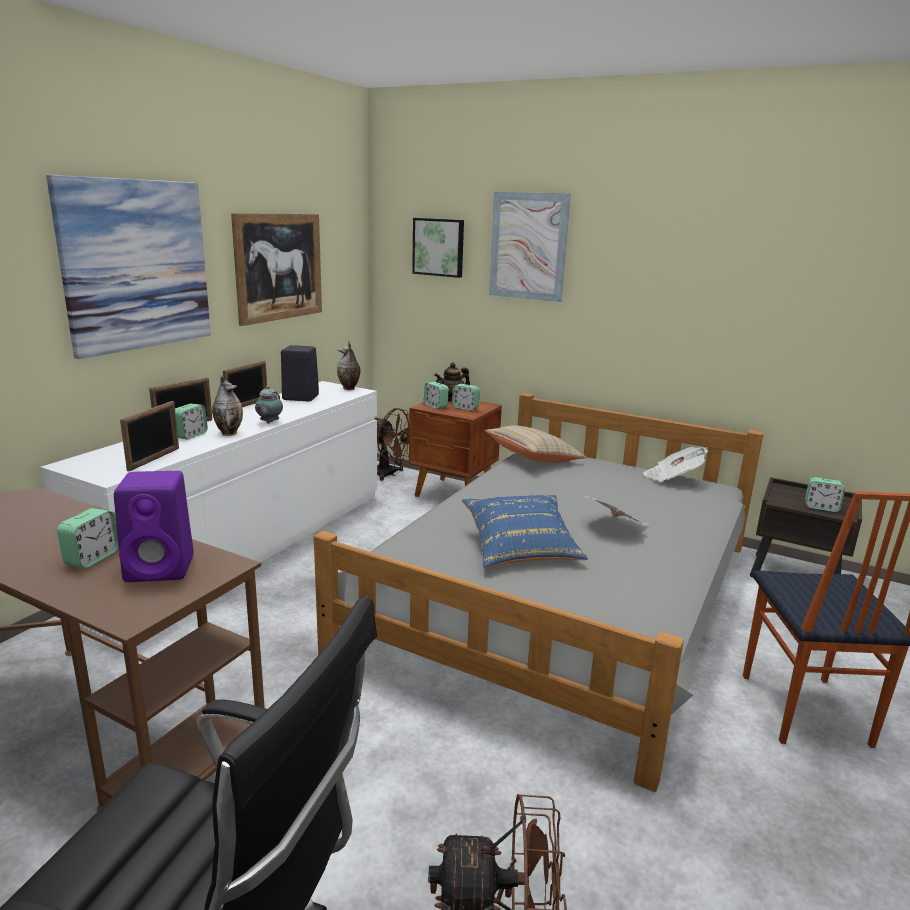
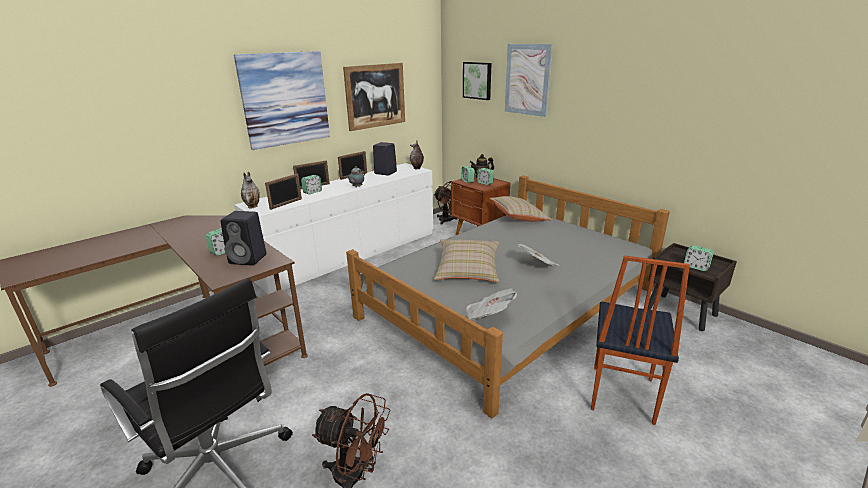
camera: 20 degrees right, 5 degrees up
purple speaker [114,471,194,582] -> black speaker [221,211,267,266]
vase [212,374,243,436] -> vase moved to [241,172,260,208]
blue pillow [462,495,588,568] -> beige pillow [434,239,499,282]
newspaper [643,447,708,482] -> newspaper moved to [466,288,517,319]

